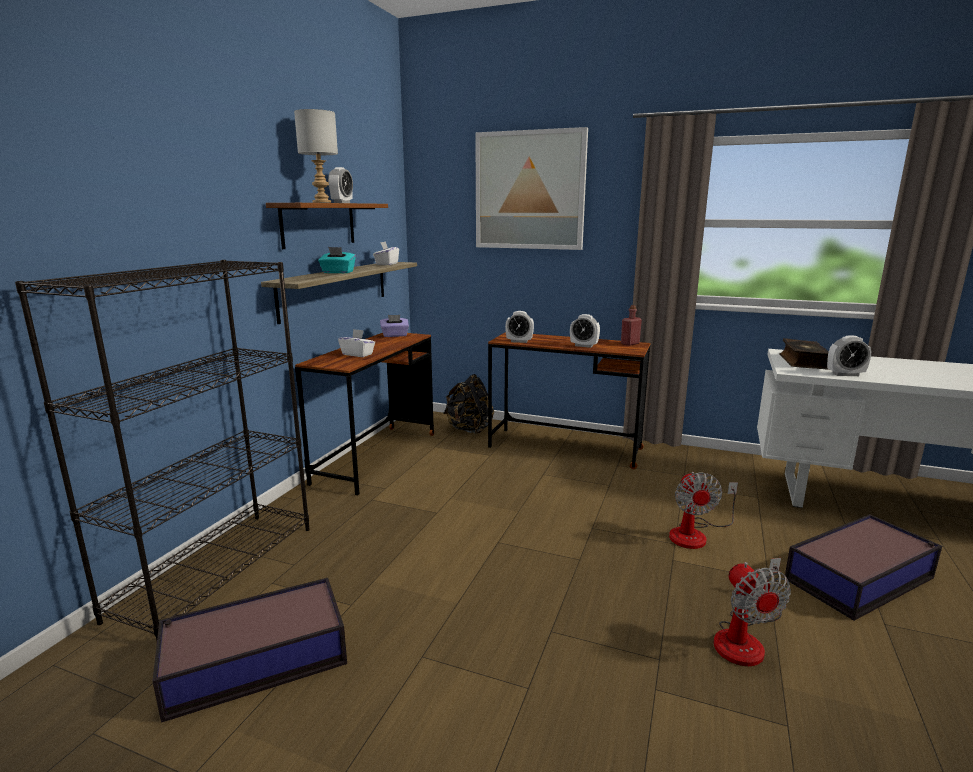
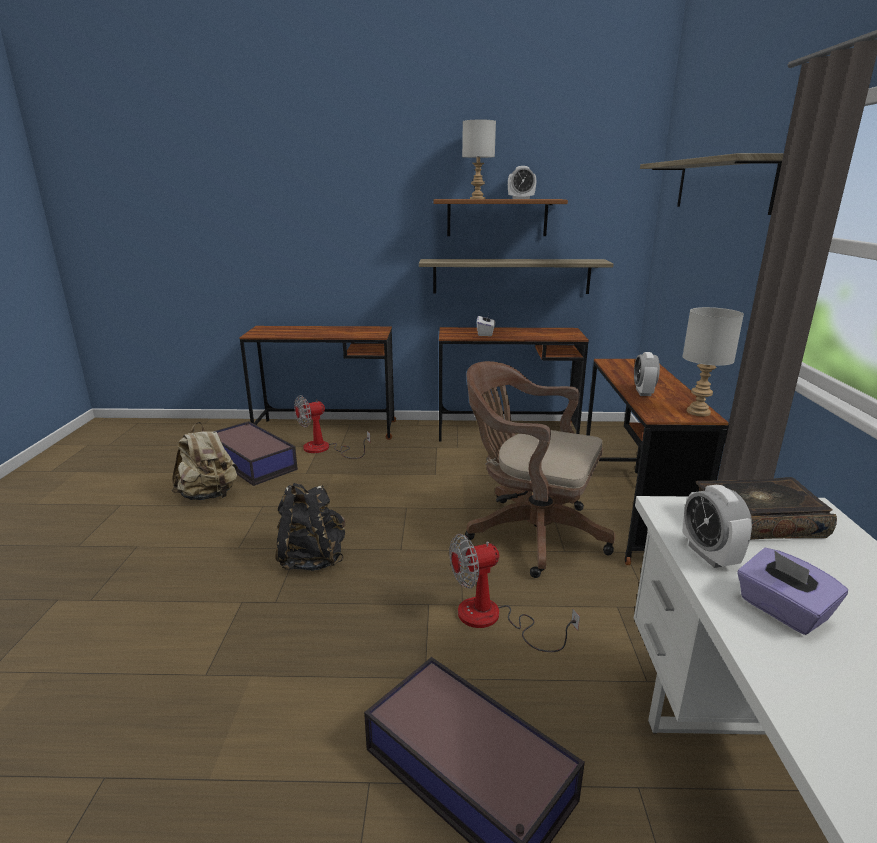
camera: 70 degrees right, 5 degrees up
black bookcase [15,260,310,640] -> brown desk [239,326,396,440]
turquoise tissue box [318,247,356,273] -> none
white tissue box [373,241,399,265] -> none
purple tissue box [380,315,409,337] -> purple tissue box moved to [737,548,848,635]
black backpack [443,374,494,434] -> black backpack moved to [276,483,345,571]
picture [475,127,588,250] -> shelf [640,153,784,215]
alarm clock [505,311,534,343] -> none
red bottle [621,305,642,346] -> grey table lamp [682,307,744,416]
fan [714,558,791,666] -> fan moved to [294,395,370,459]
none -> beige backpack [172,422,238,500]
none -> brown office chair [465,361,615,578]

